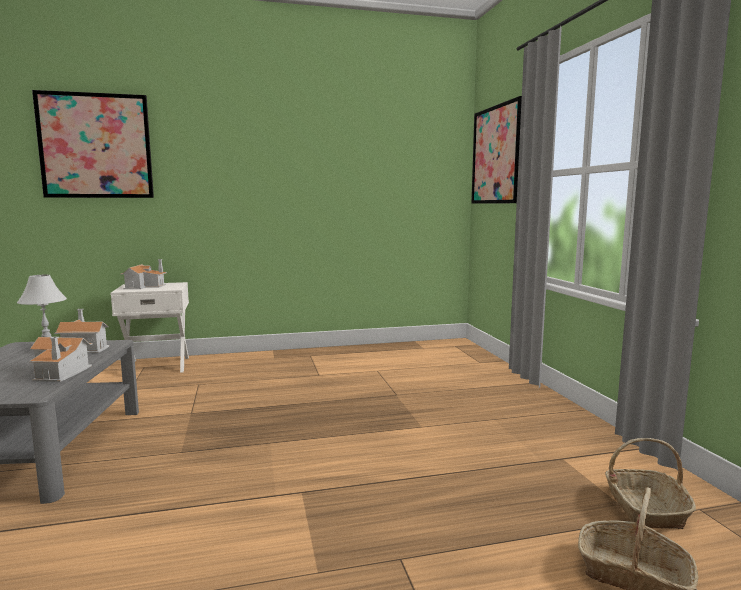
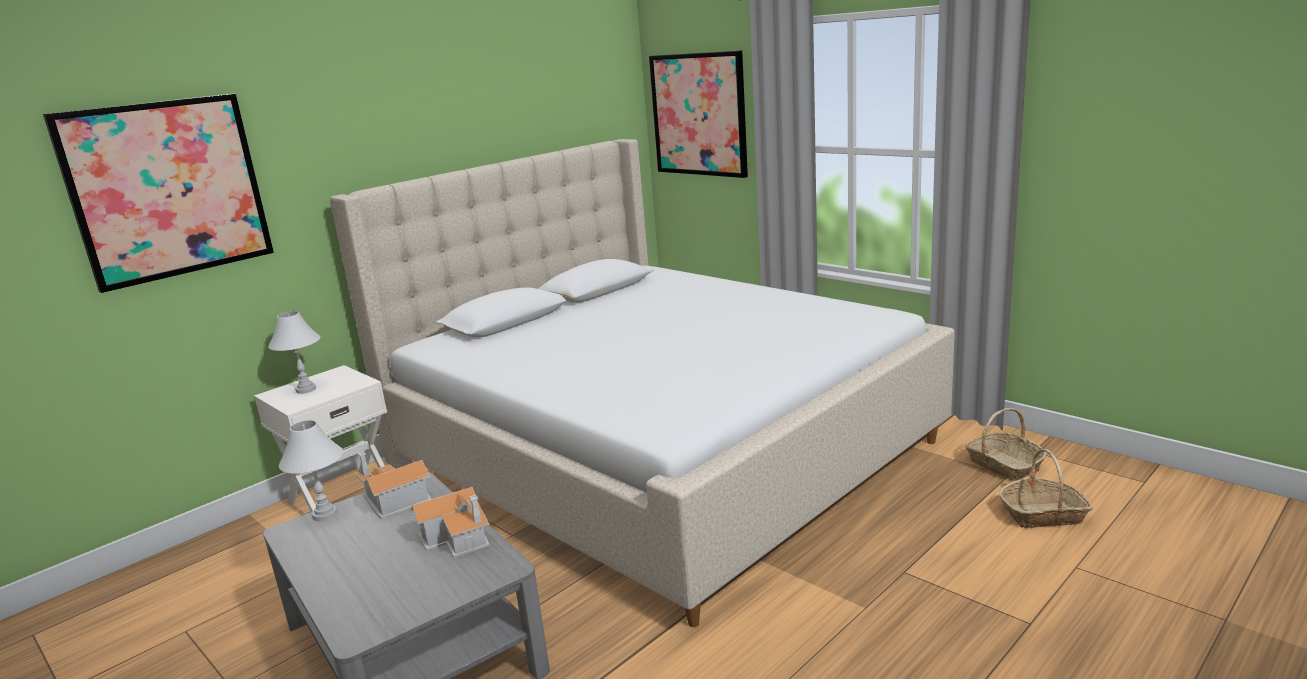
camera: 30 degrees left, 10 degrees up
toy house [120,259,167,289] -> white table lamp [268,311,320,394]
none -> beige bed [330,139,955,627]

